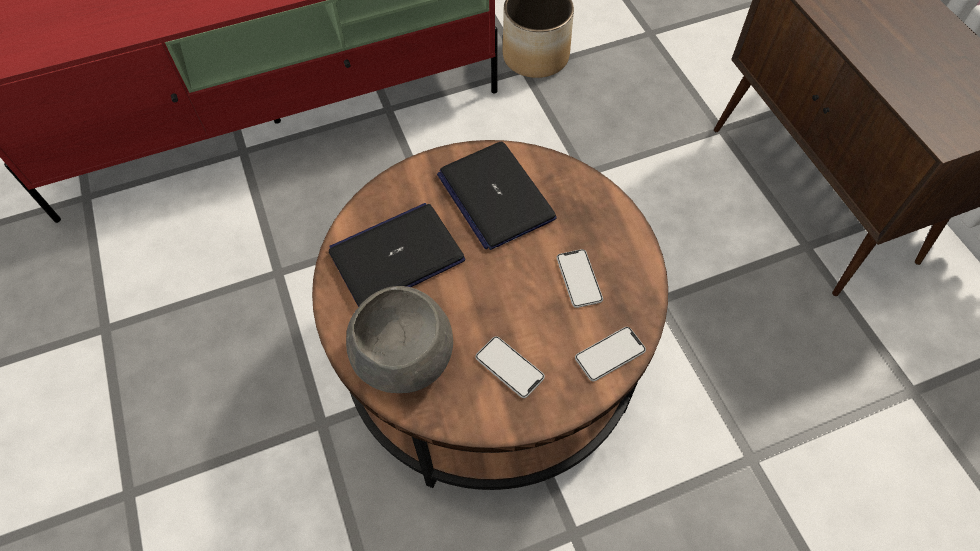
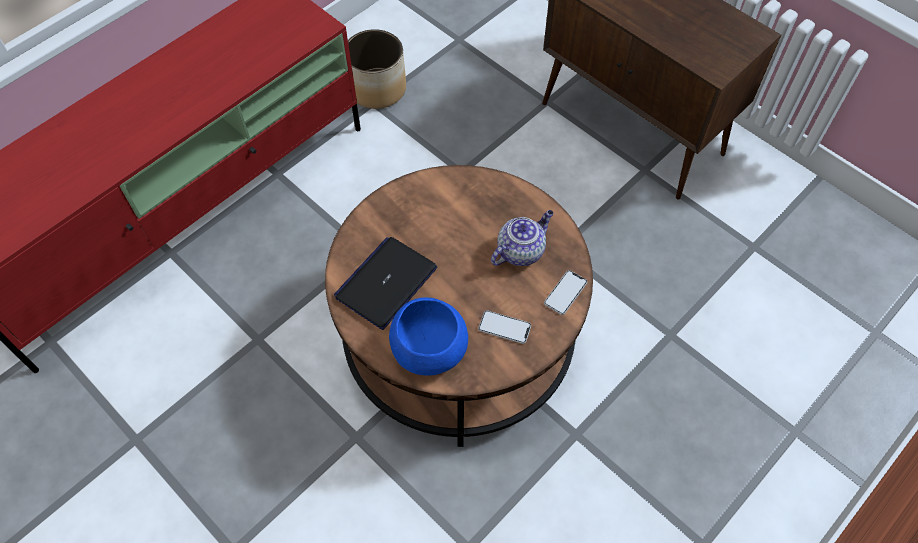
camera: 25 degrees left, 0 degrees up
grey bowl [346,286,453,393] -> blue bowl [389,297,468,376]
laptop [437,141,557,250] -> none
phone [557,249,603,308] -> teapot [491,210,553,266]

